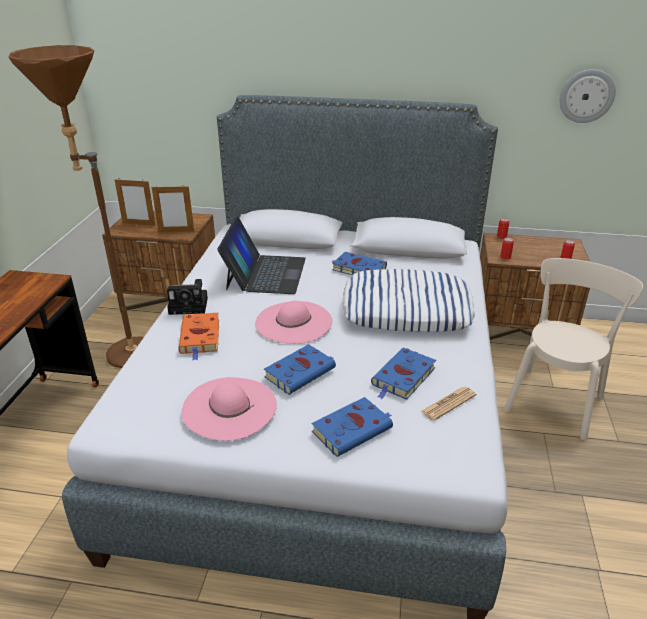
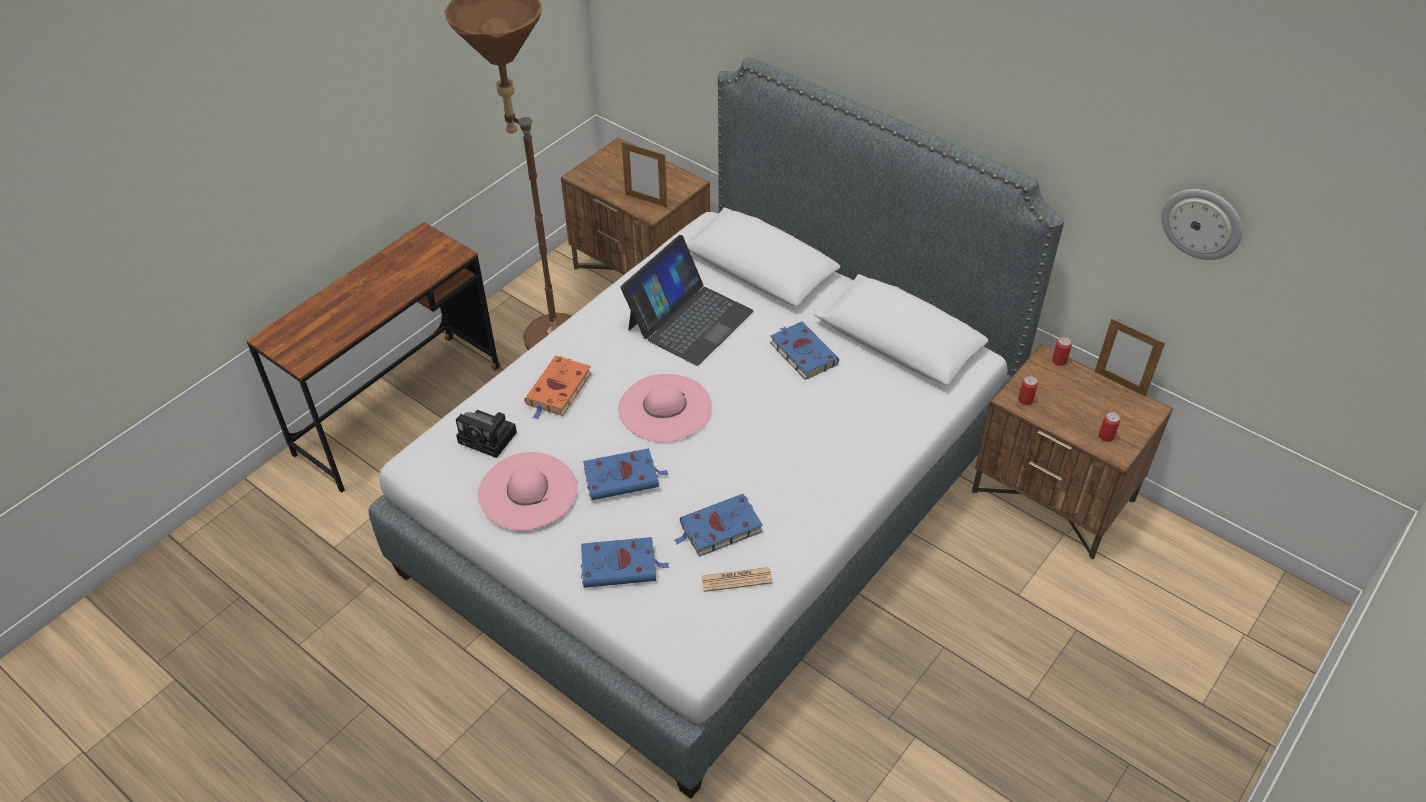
camera: 30 degrees right, 15 degrees up
picture frame [115,179,156,226] -> picture frame moved to [1095,318,1165,397]
camera [167,279,208,315] -> camera moved to [456,410,517,458]
pillow [342,269,475,332] -> none
beige chair [504,258,643,440] -> none

